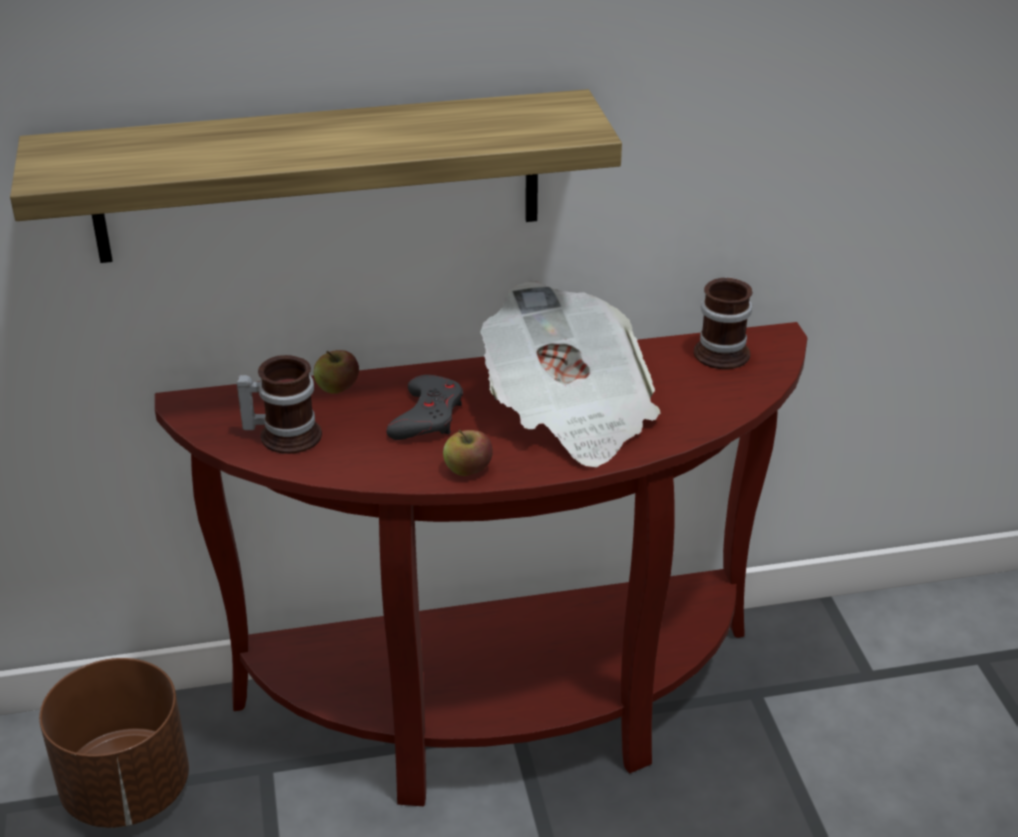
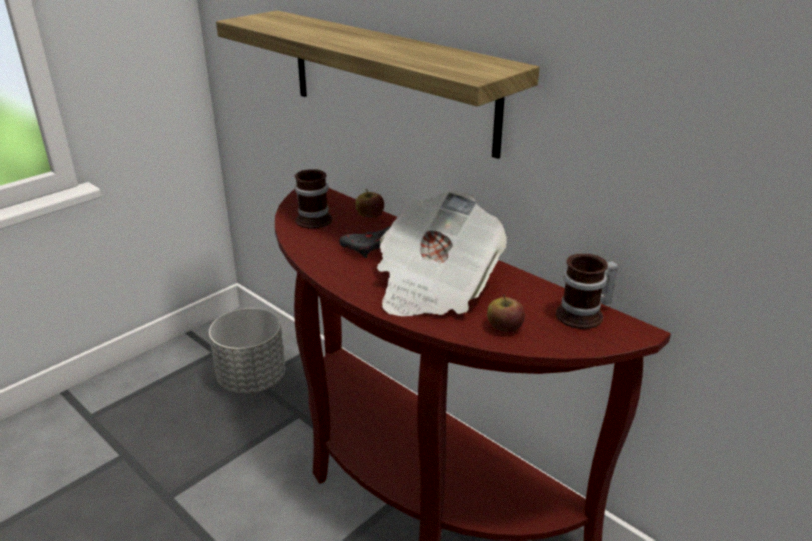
camera: 55 degrees right, 5 degrees down
brown planter [39,658,189,828] -> grey planter [209,308,285,394]
apple [443,430,493,476] -> apple moved to [487,294,525,332]

